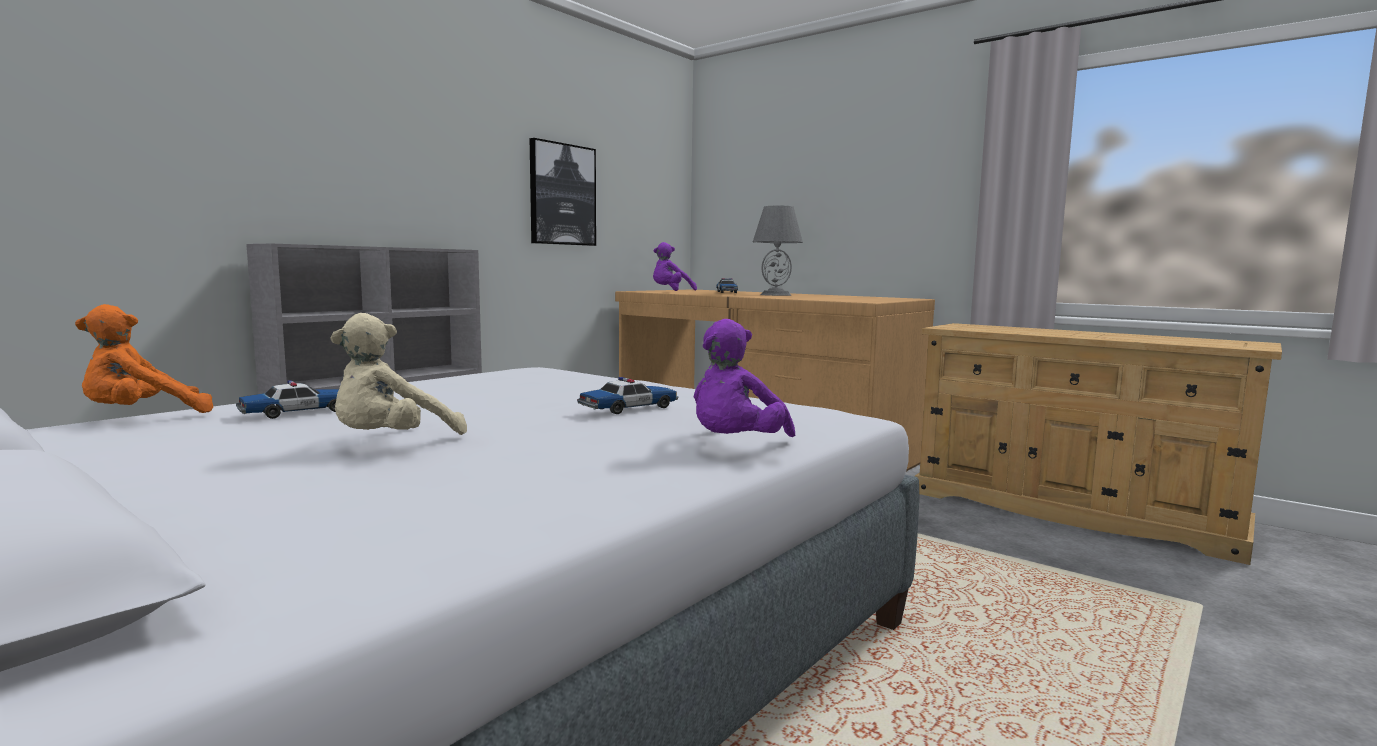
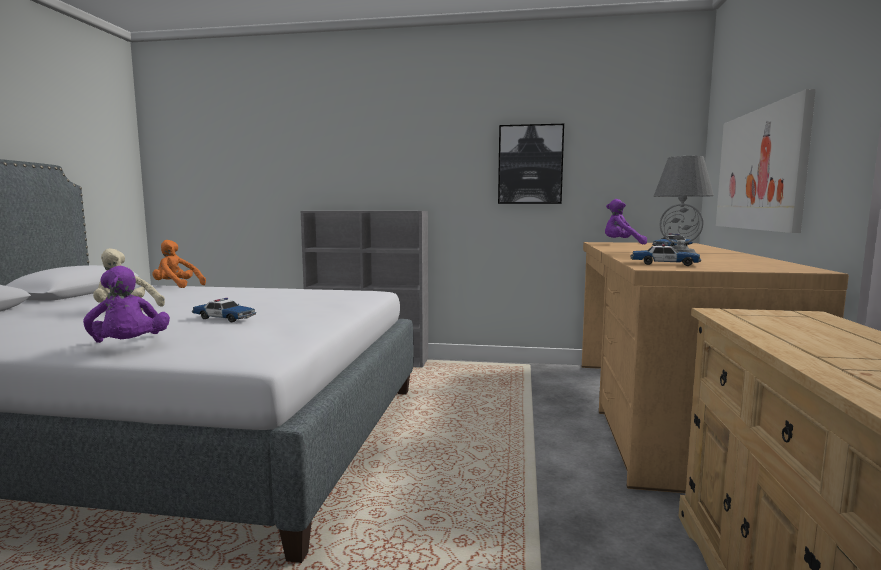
camera: 60 degrees right, 0 degrees up
toy car [236,380,339,419] -> toy car moved to [630,244,701,266]
purple plush toy [694,319,795,437] -> purple plush toy turned 120 degrees counterclockwise [83,266,170,343]
none -> picture [716,89,816,233]

